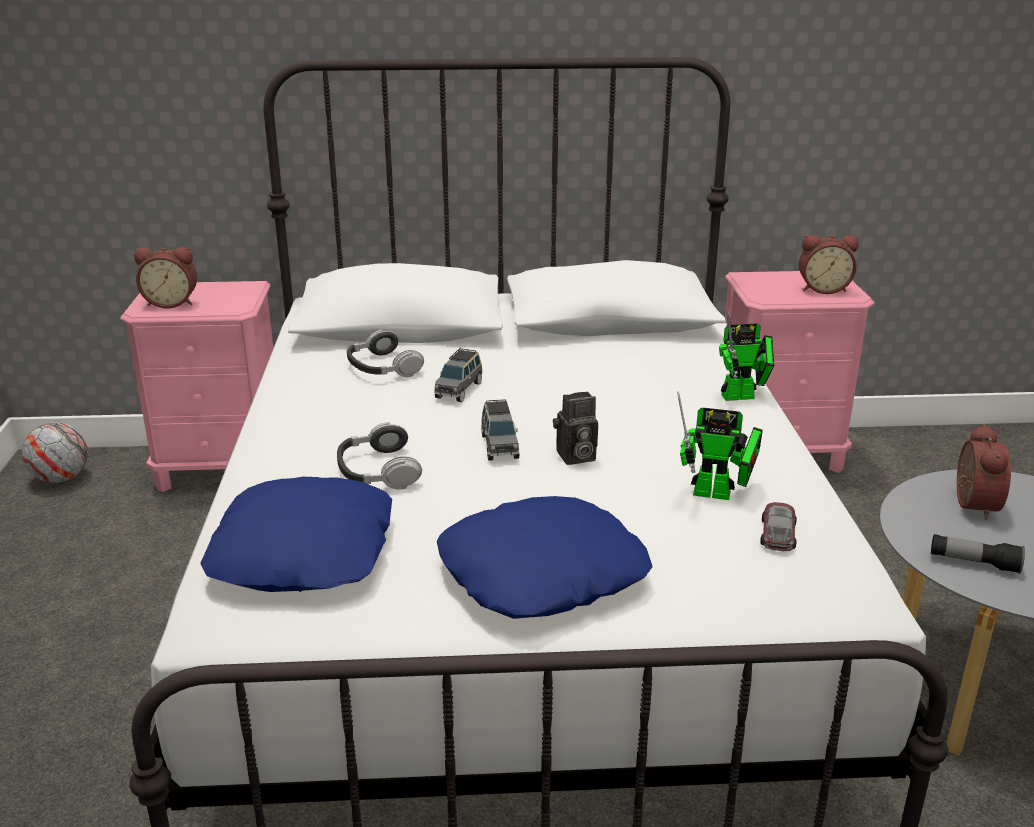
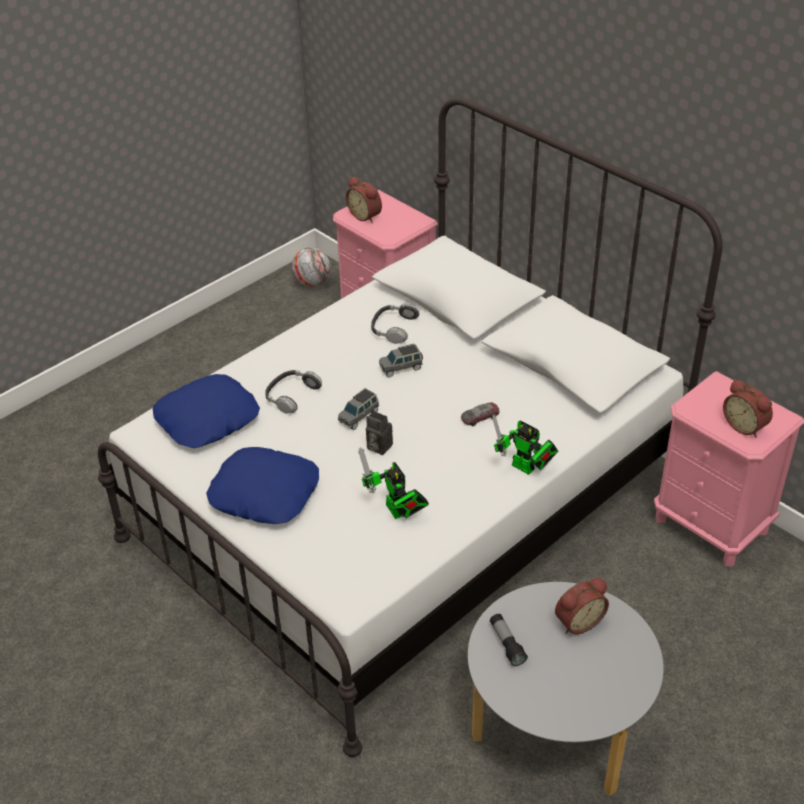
camera: 50 degrees right, 15 degrees up
toy car [760,502,797,551] -> toy car moved to [461,402,500,426]

